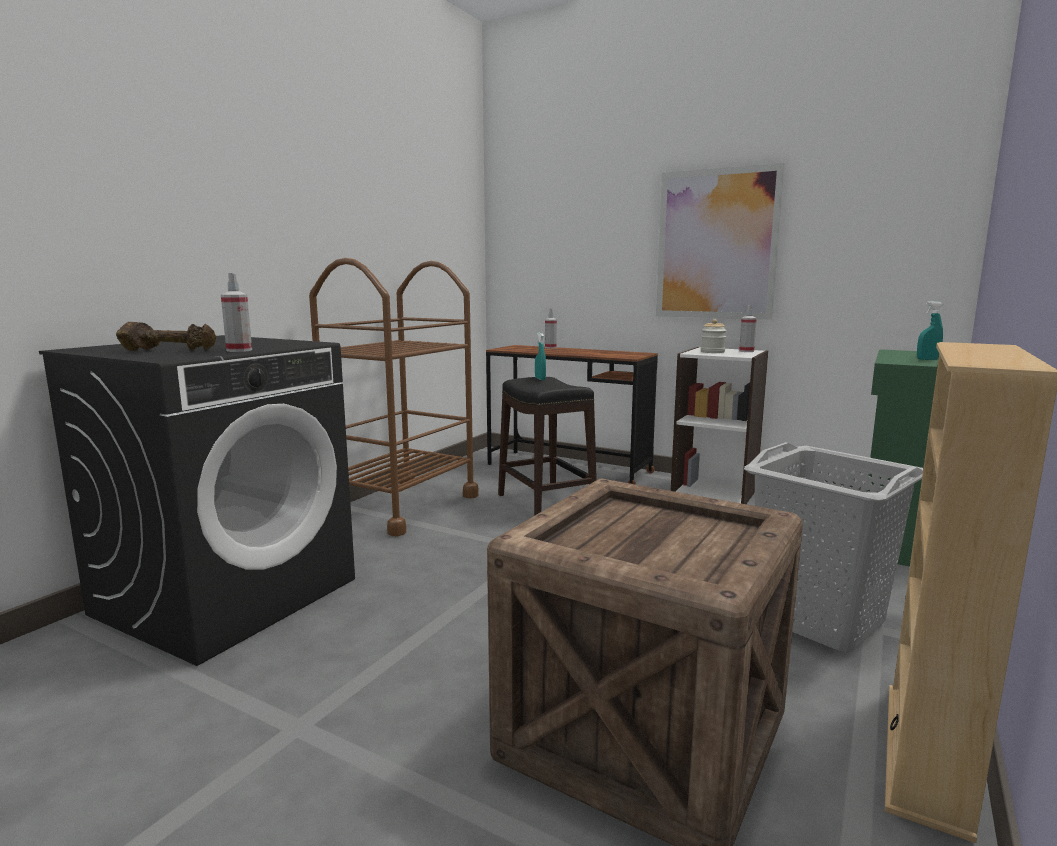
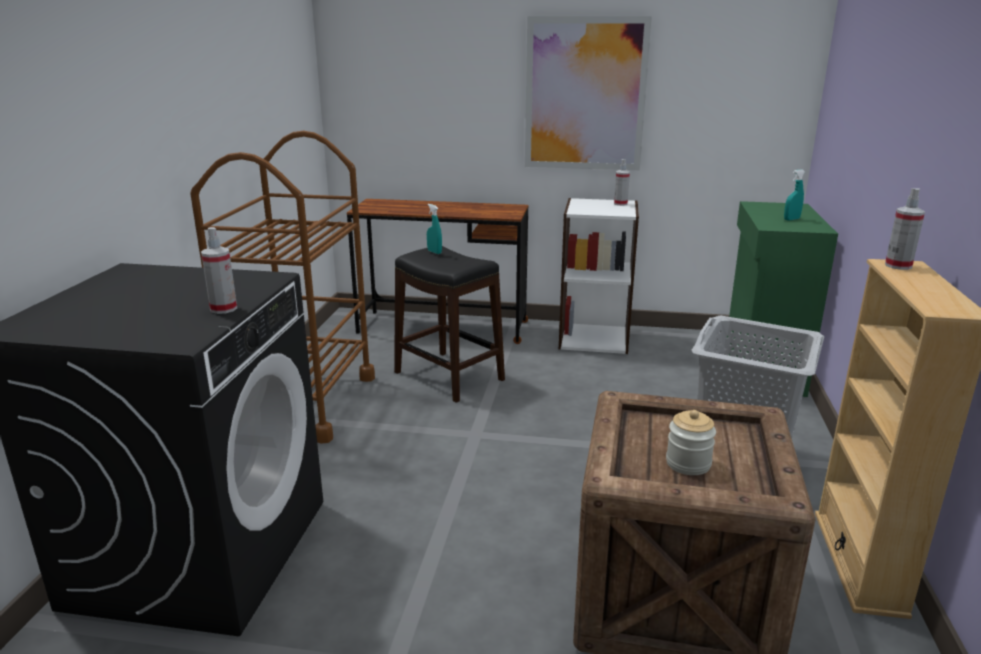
camera: 20 degrees left, 10 degrees up
brown dumbbell [116,322,216,351] -> none
spray bottle [545,309,557,349] -> spray bottle moved to [885,188,925,270]
jar [701,319,727,353] -> jar moved to [666,410,716,475]

